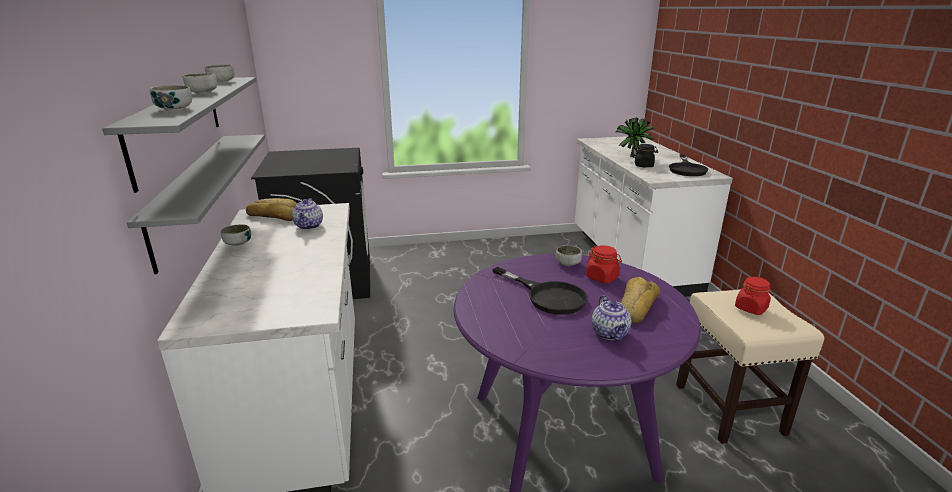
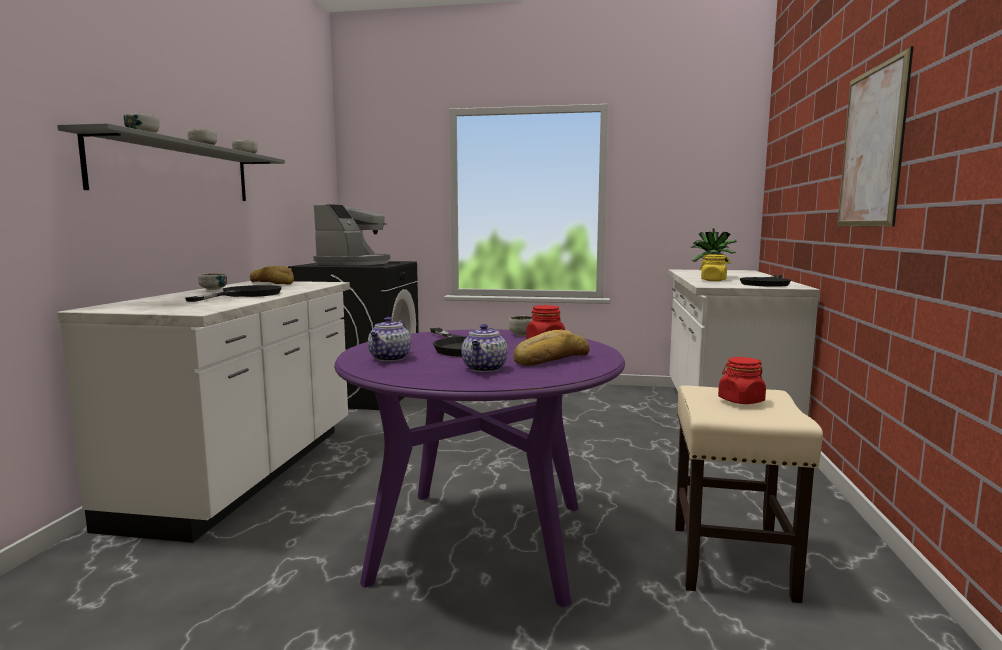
camera: 20 degrees right, 15 degrees down
grey shelf [127,135,265,274] -> none
teapot [292,198,323,230] -> teapot moved to [368,317,411,361]
black jar [633,144,658,167] -> yellow jar [700,255,730,281]
none -> black frying pan [185,285,282,302]
none -> coffee machine [313,204,390,266]
none -> picture [837,46,914,227]

